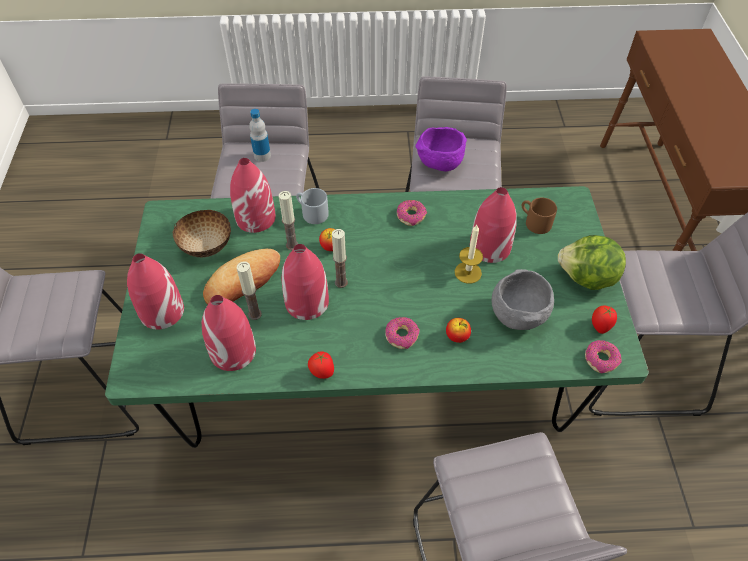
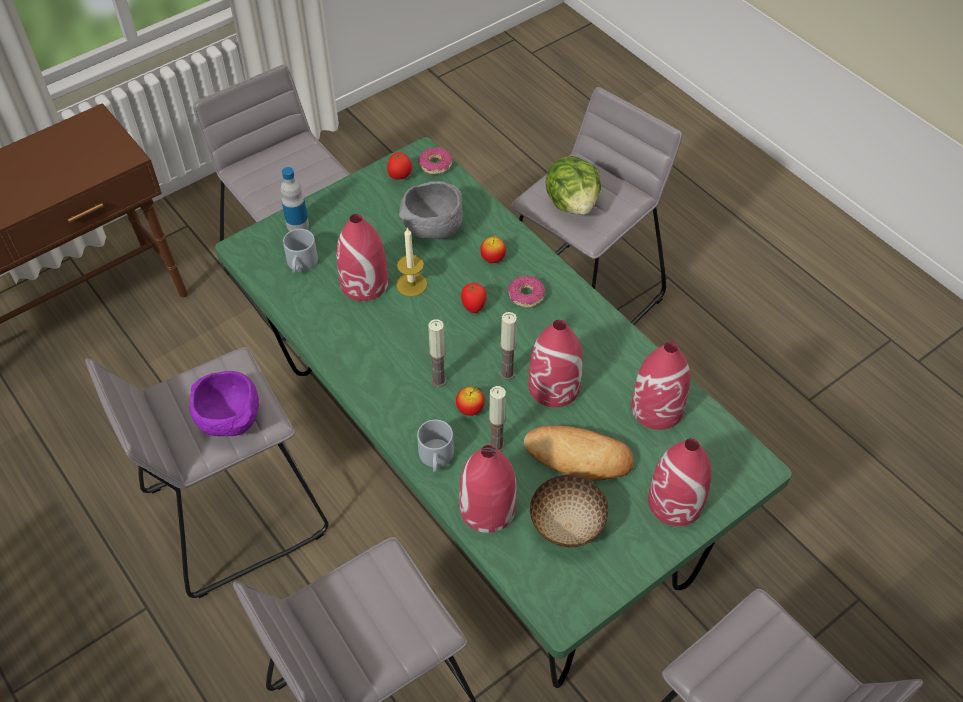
camera: 125 degrees left, 0 degrees up
candle [237,261,262,320] -> candle moved to [428,319,447,387]
bottle [249,109,271,162] -> bottle moved to [280,167,309,231]
tomato [308,351,334,379] -> tomato moved to [461,283,487,313]
donut [397,200,427,226] -> none
brown mug [522,197,557,234] -> grey mug [283,229,318,273]
lettuce [558,235,626,290] -> lettuce moved to [546,156,601,215]

